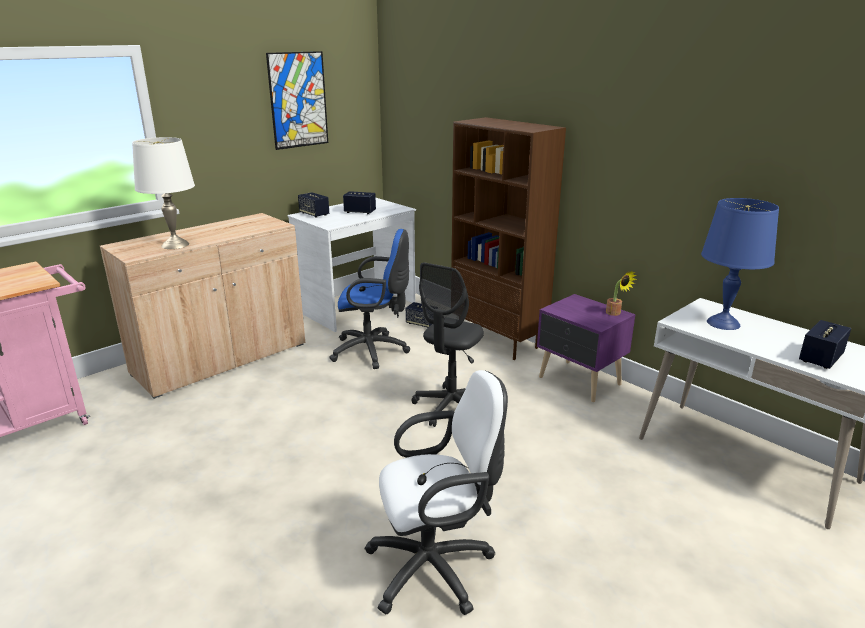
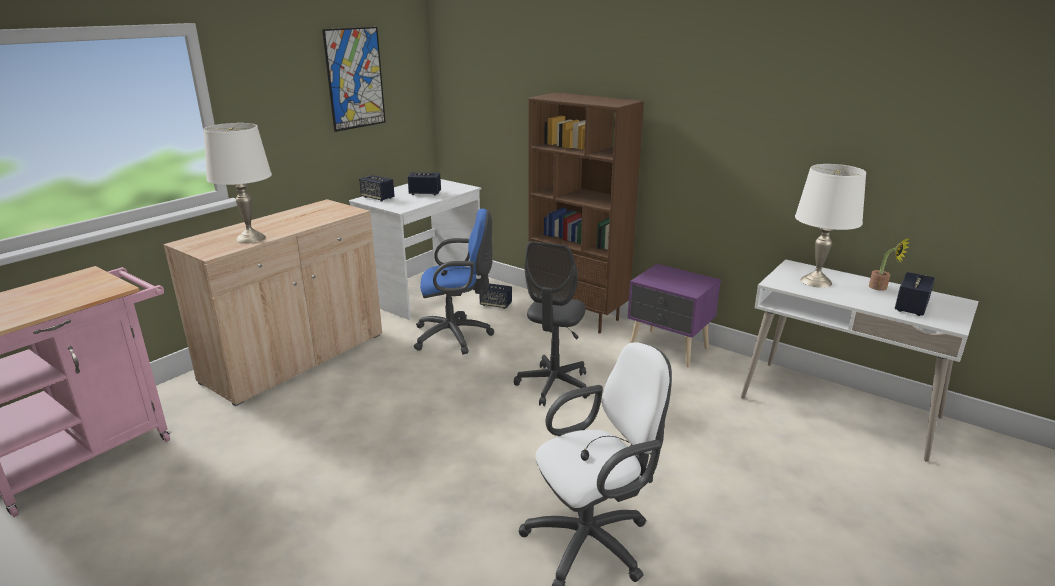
camera: 10 degrees left, 0 degrees up
potted plant [606,271,637,316] -> potted plant moved to [869,238,910,291]
blue table lamp [701,198,779,330] -> white table lamp [795,164,866,288]

